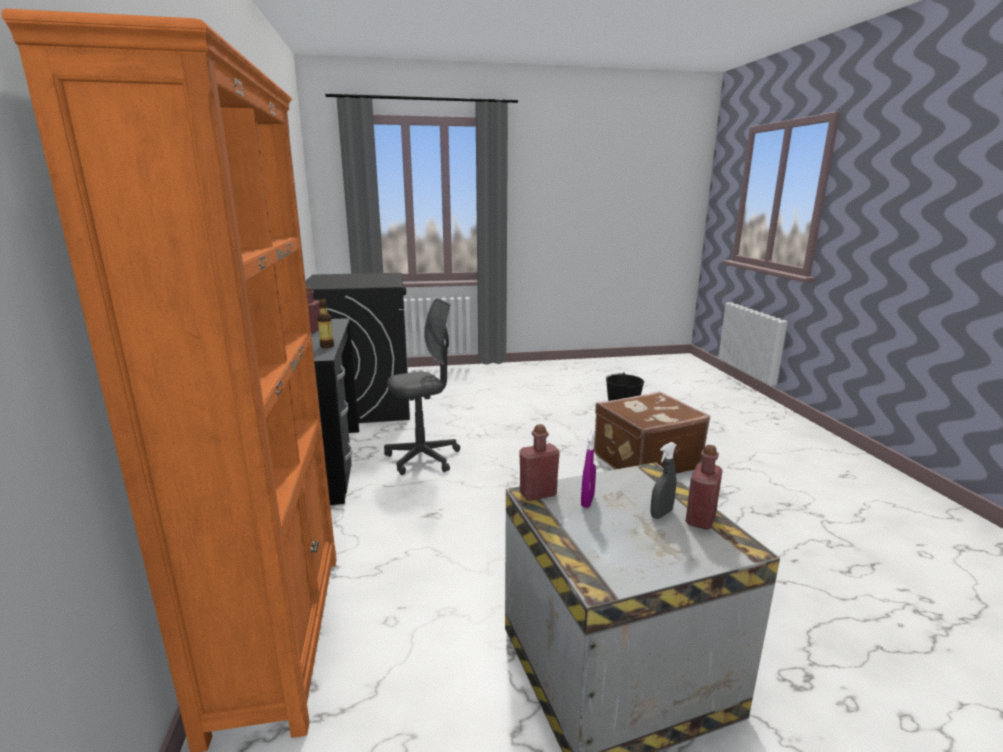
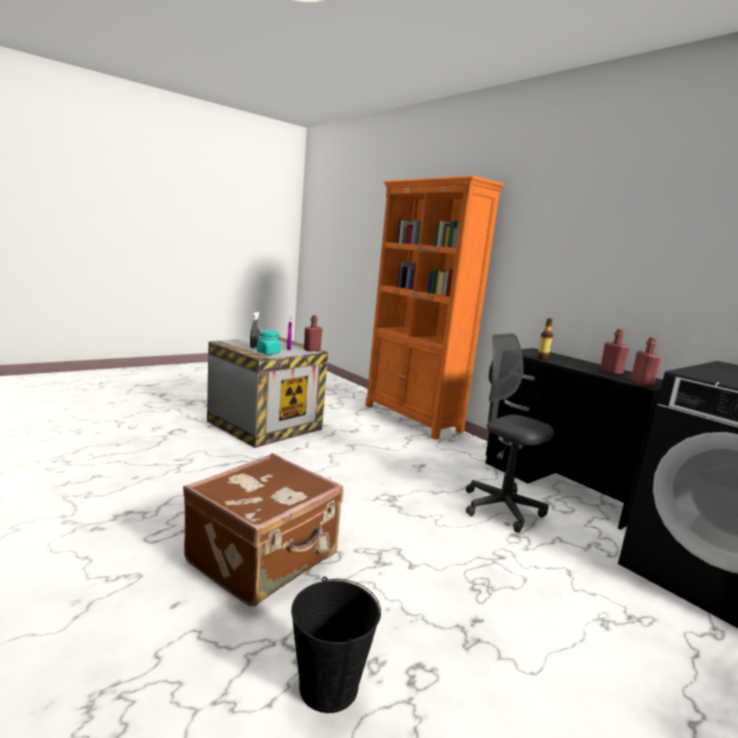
camera: 150 degrees right, 5 degrees down
grey office chair [384,298,460,475] -> grey office chair turned 105 degrees clockwise [466,333,554,533]
red bottle [686,445,723,530] -> red bottle moved to [631,337,661,387]
none -> turquoise jar [257,330,281,355]

